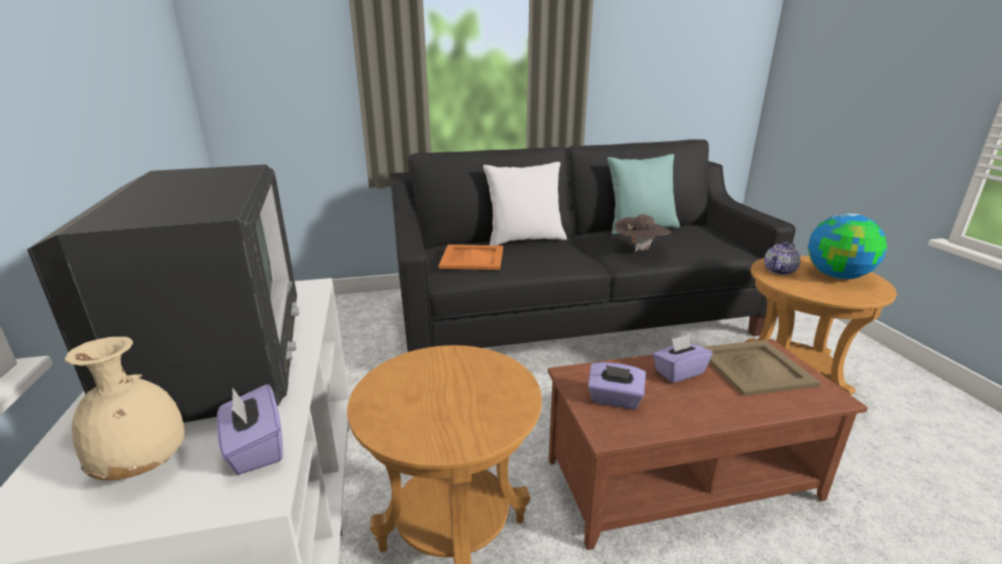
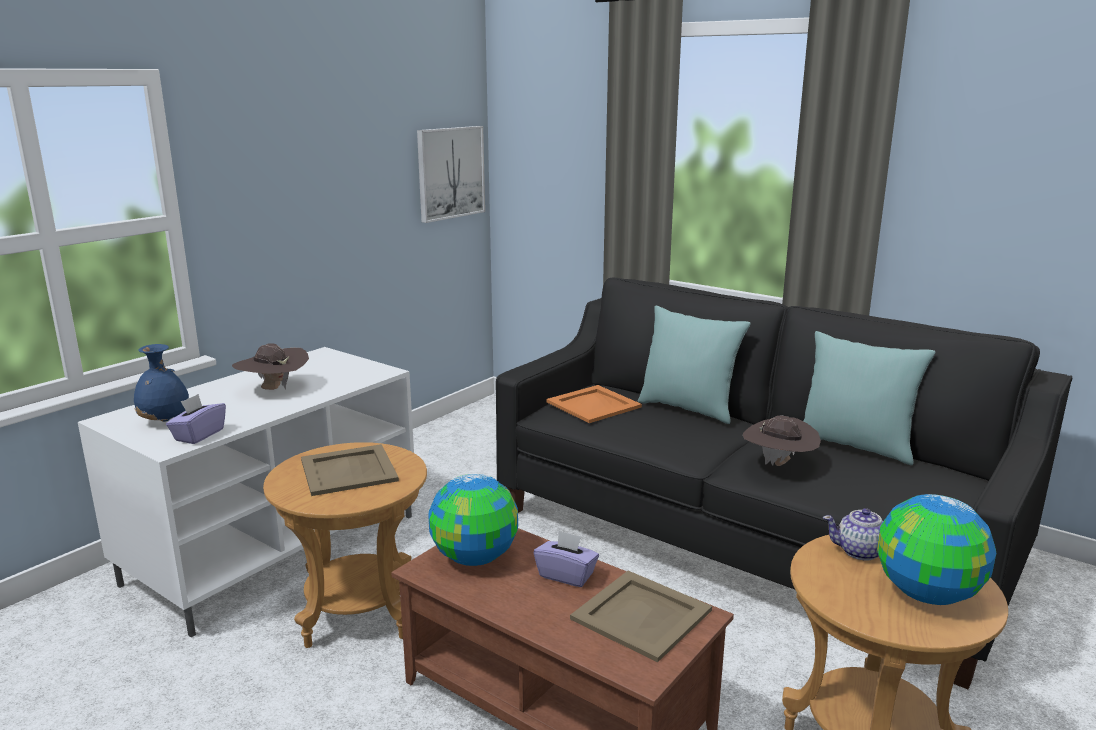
camera: 50 degrees right, 5 degrees down
television [27,164,299,423] -> brown hat [232,343,309,390]
beige vase [65,337,185,480] -> blue vase [134,344,189,422]
white pillow [483,162,567,246] -> turquoise pillow [638,305,750,424]
purple tissue box [588,362,646,409] -> globe [428,474,518,566]
none -> beige tray [301,444,399,496]
none -> picture [417,126,485,223]

